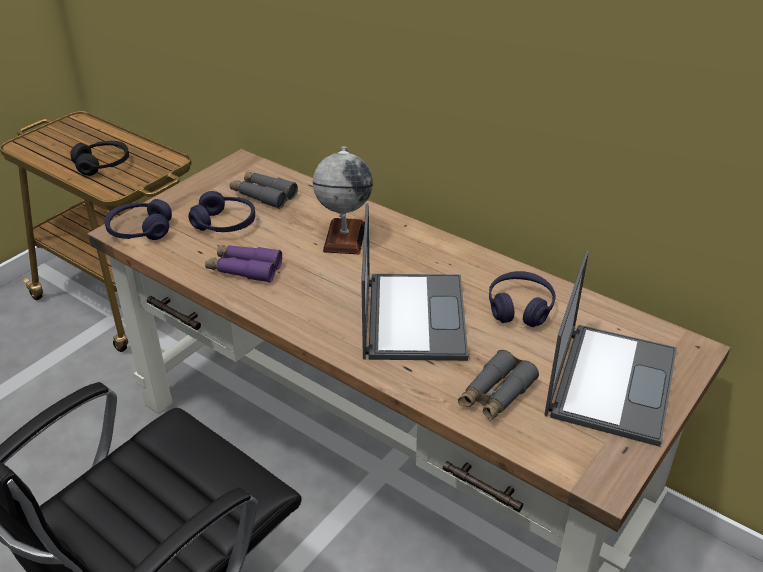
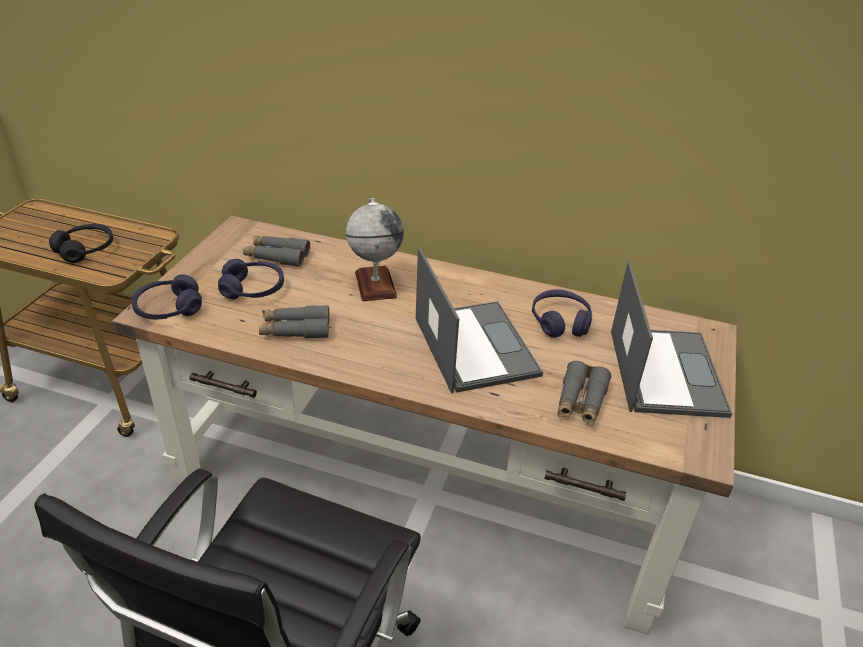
camera: 20 degrees left, 0 degrees up
purple binoculars [205,245,282,283] -> grey binoculars [259,305,329,338]

